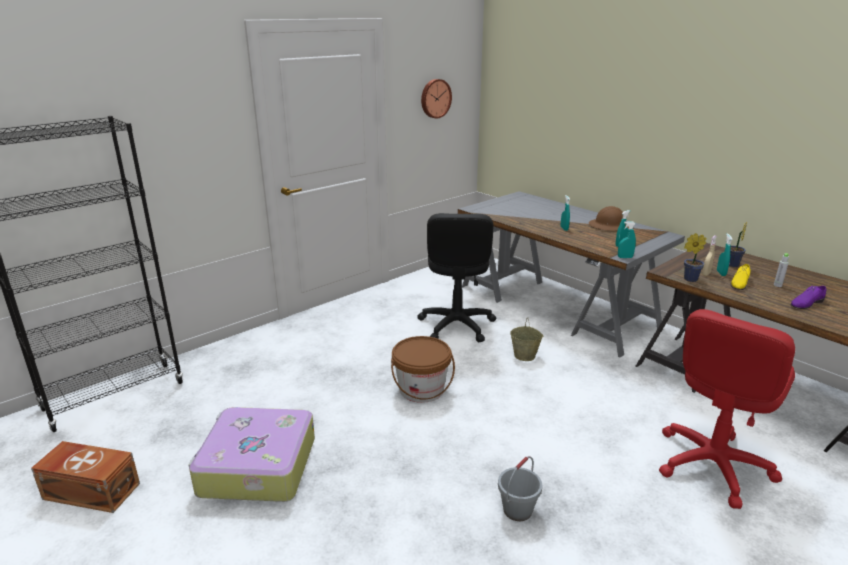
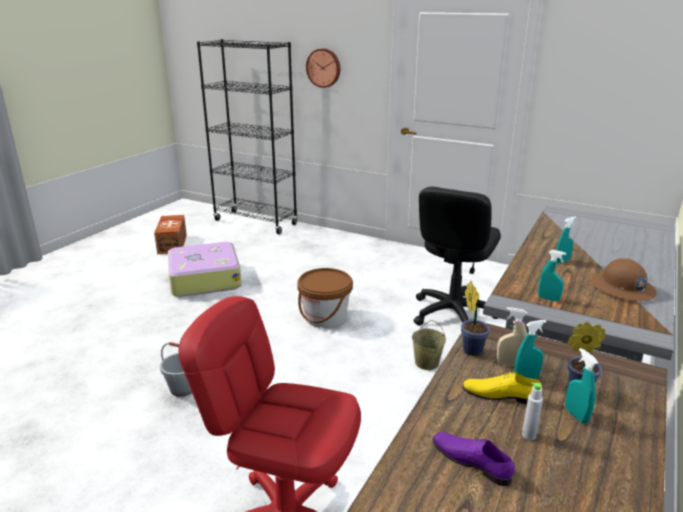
camera: 70 degrees right, 0 degrees up
black office chair [417,213,496,342] -> black office chair turned 45 degrees counterclockwise [414,187,501,325]
wall clock [421,79,452,119] -> wall clock moved to [306,48,340,88]
turquoise spray bottle [618,222,636,258] -> turquoise spray bottle moved to [565,348,598,423]

